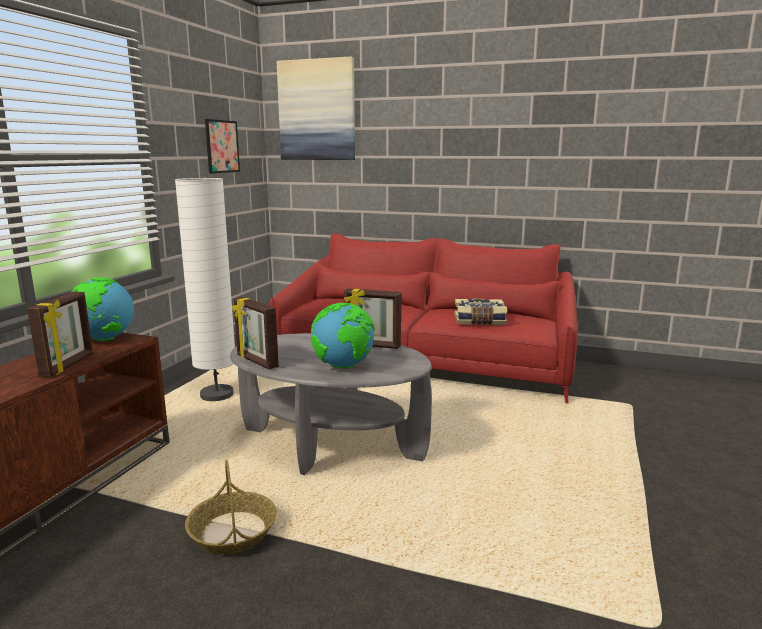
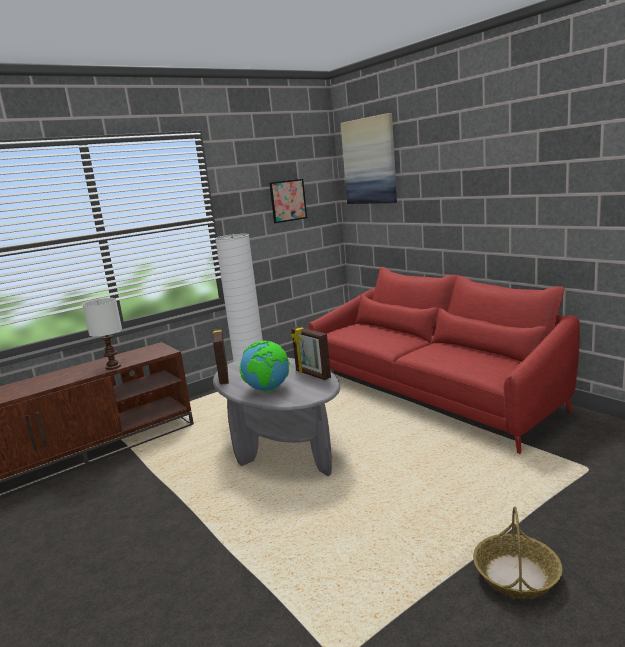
camera: 35 degrees right, 0 degrees up
picture frame [27,292,93,377] -> white table lamp [82,298,122,370]
globe [72,278,134,341] -> none
basket [185,460,277,554] -> basket moved to [473,507,562,599]
book [454,298,507,325] -> none

